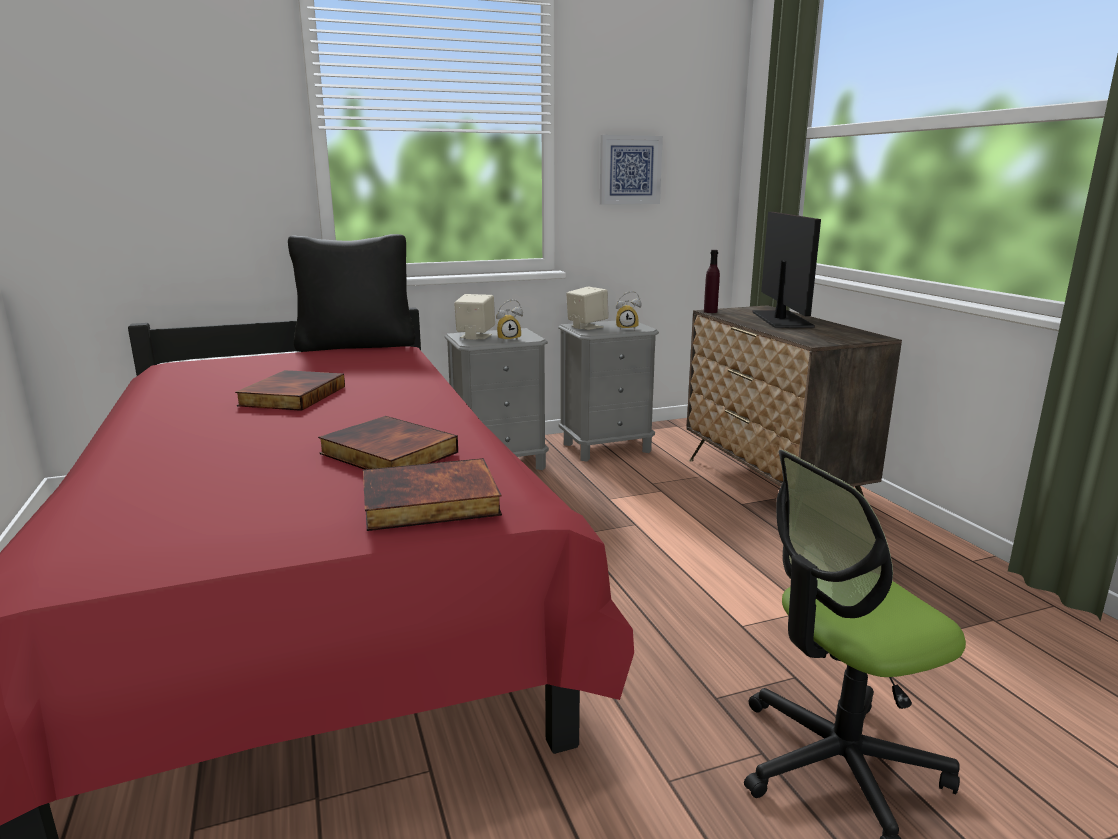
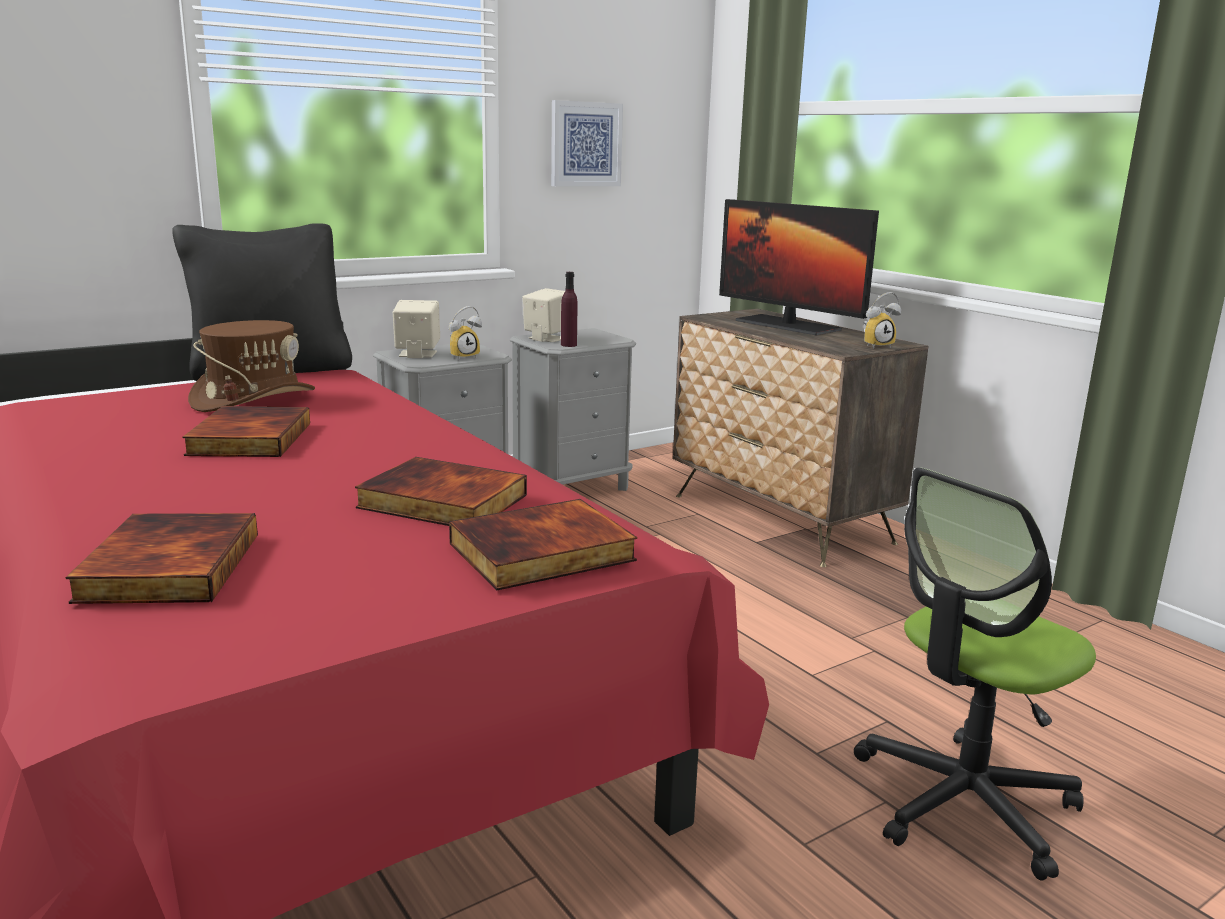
camera: 15 degrees left, 0 degrees up
alarm clock [616,291,642,331] -> alarm clock moved to [864,292,901,349]
purple bottle [704,250,720,313] -> purple bottle moved to [561,272,577,347]
monitor [752,212,821,328] -> monitor turned 150 degrees clockwise [719,199,879,335]
none -> book [65,513,258,604]
none -> brown hat [188,320,315,412]

